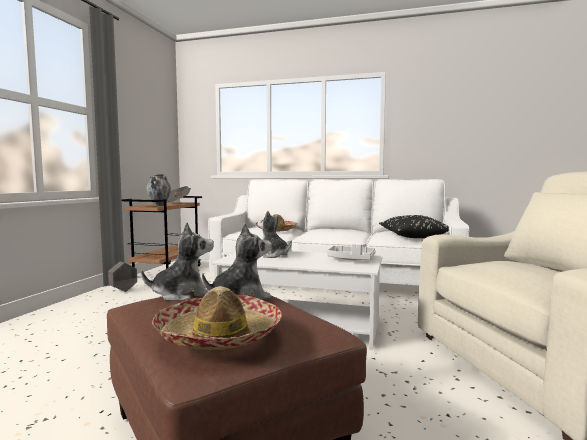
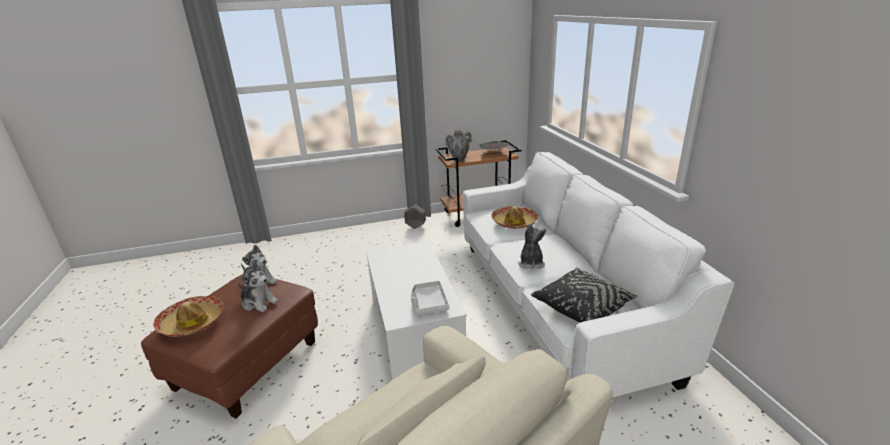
camera: 60 degrees right, 20 degrees up
plush toy [258,211,292,258] -> plush toy moved to [518,224,547,269]

